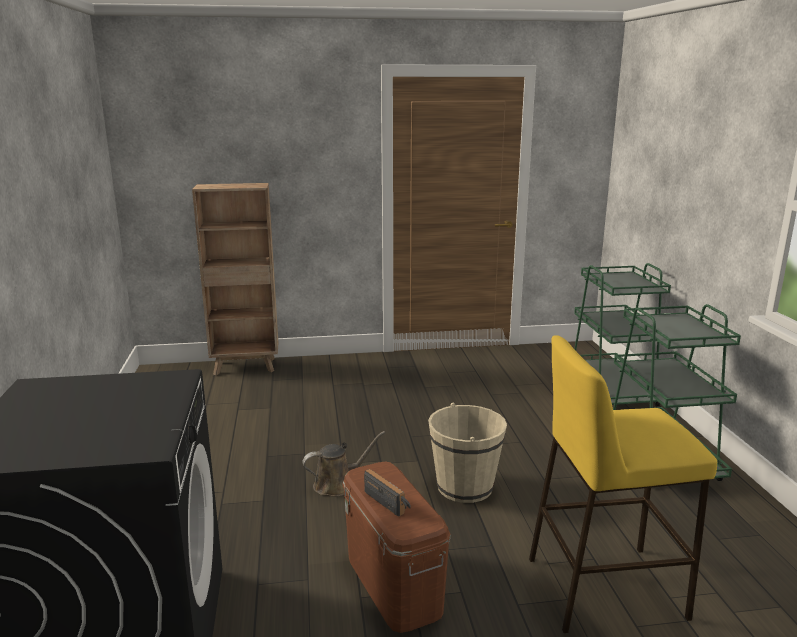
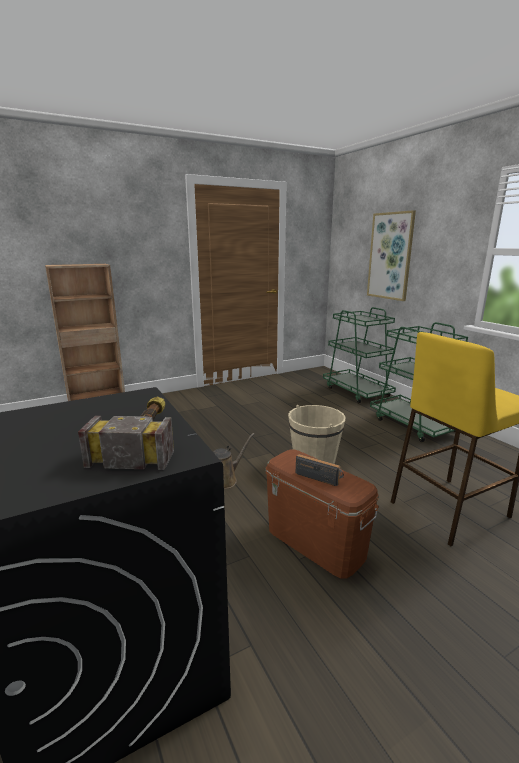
camera: 20 degrees left, 0 degrees up
none -> hammer [78,397,174,470]
none -> picture [367,210,416,301]

